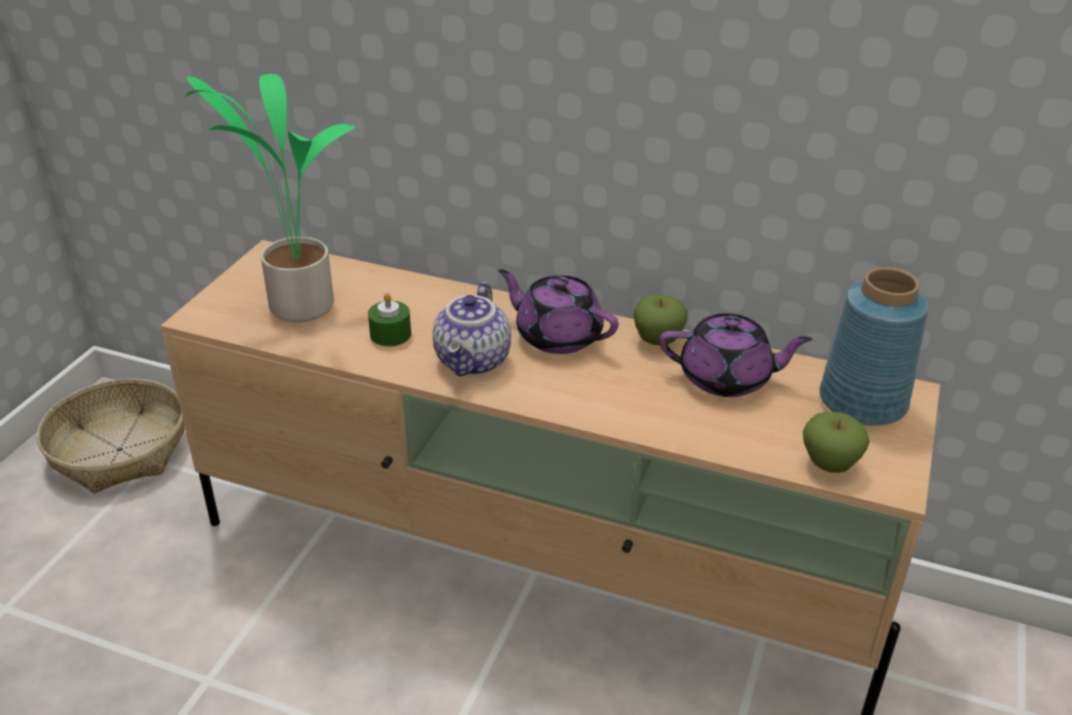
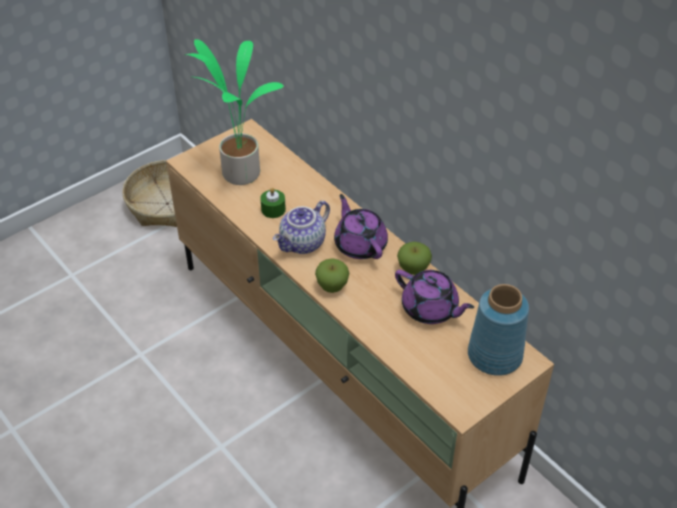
camera: 30 degrees right, 10 degrees up
apple [803,412,870,473] -> apple moved to [315,258,350,293]

